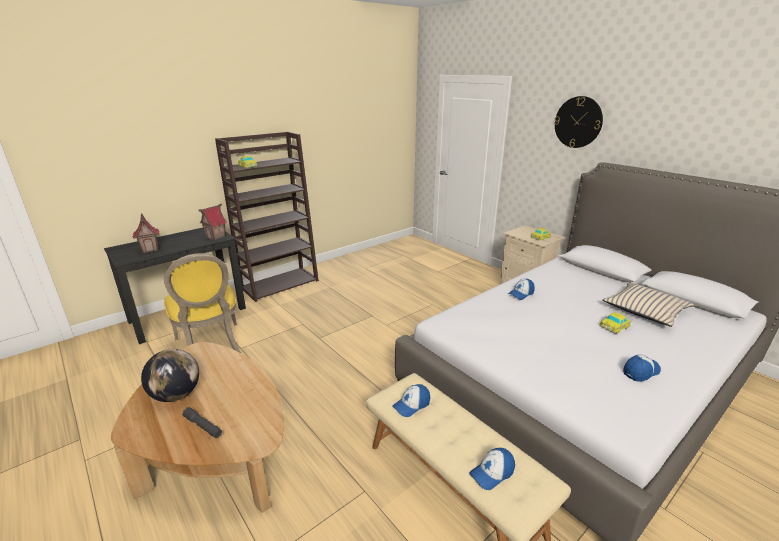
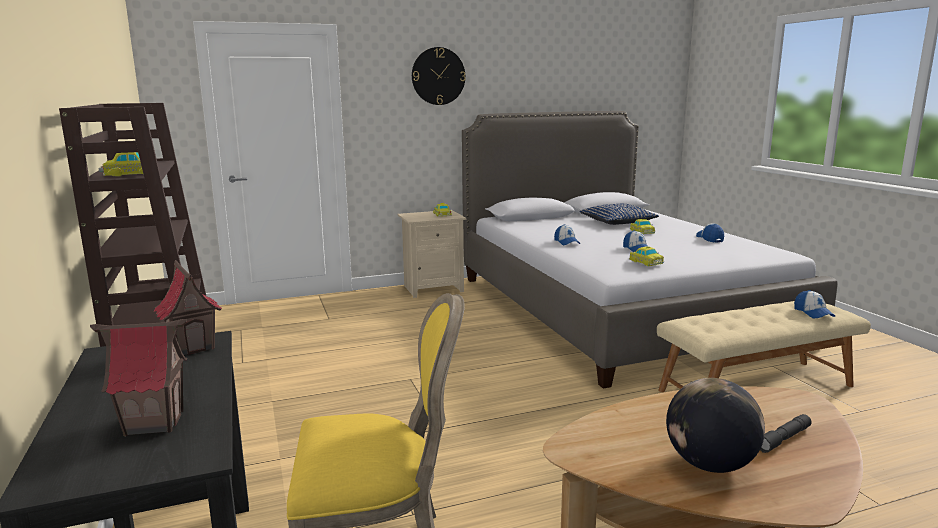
camera: 70 degrees left, 10 degrees down
cap [392,384,430,417] -> cap moved to [623,230,648,252]
beige pillow [602,283,694,327] -> blue pillow [579,203,659,225]
none -> toy car [629,247,664,266]

